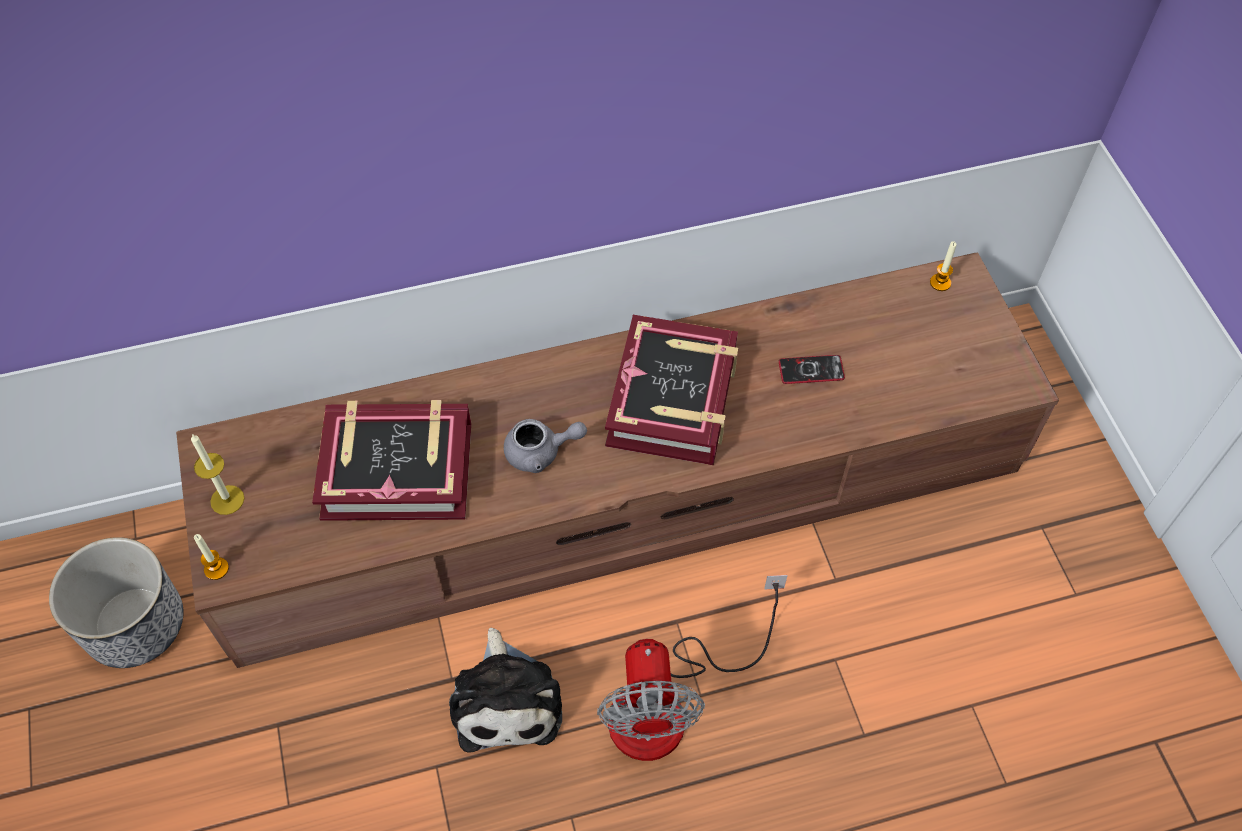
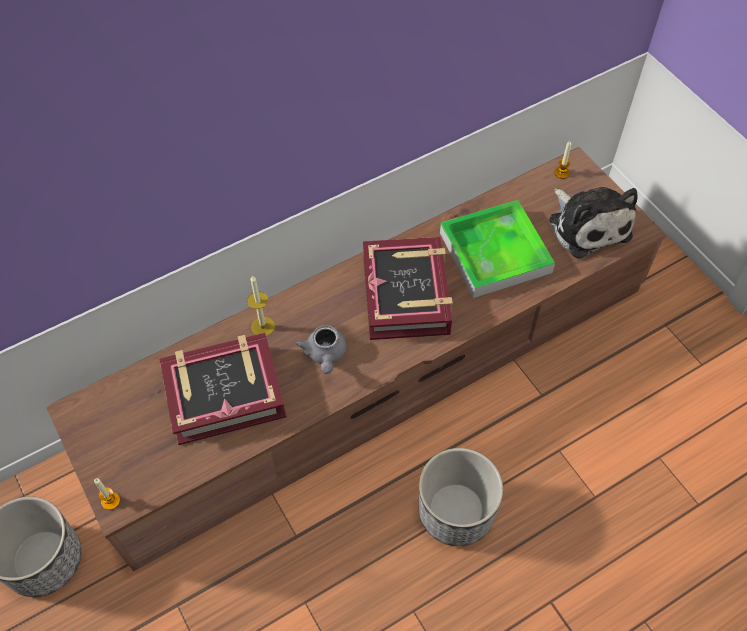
camera: 15 degrees left, 0 degrees up
candle [191,434,244,515] -> candle moved to [247,275,275,336]
plush toy [449,628,562,753] -> plush toy moved to [549,187,638,258]
grey teapot [504,419,587,473] -> grey teapot turned 105 degrees clockwise [296,325,347,374]
fan [597,575,788,761] -> planter [419,448,503,546]
phone [779,355,845,384] -> tray [440,200,555,298]

